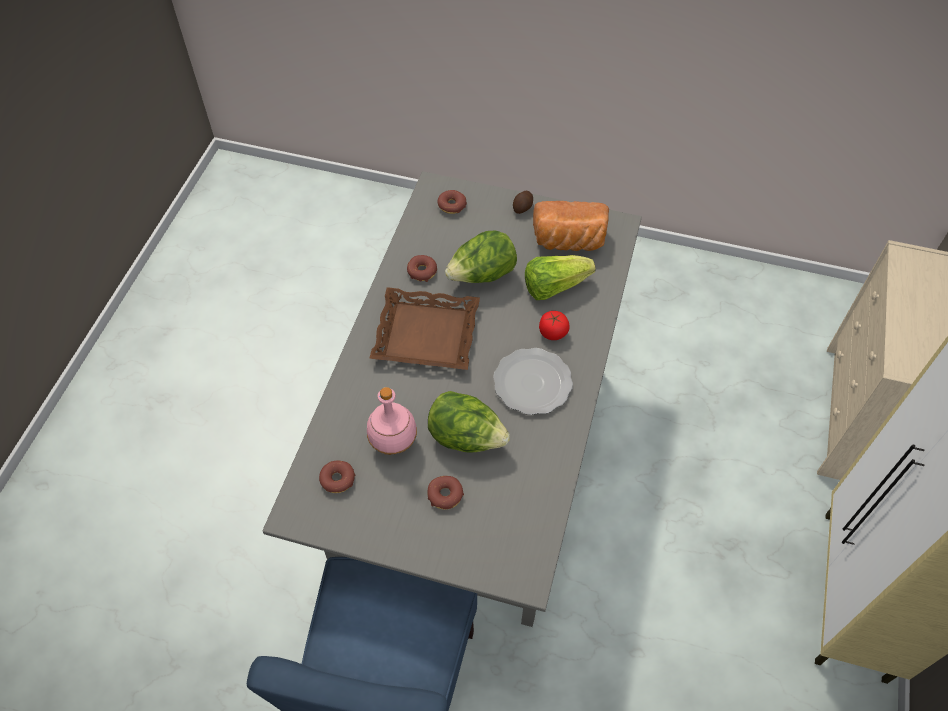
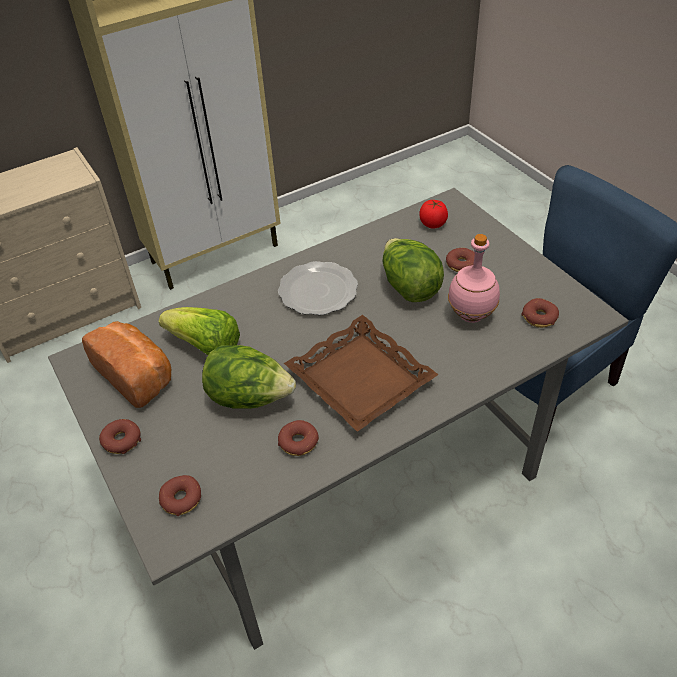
camera: 135 degrees left, 10 degrees down
potato [513,191,533,214] -> donut [99,419,141,454]
tomato [539,311,570,340] -> tomato moved to [419,200,448,229]

